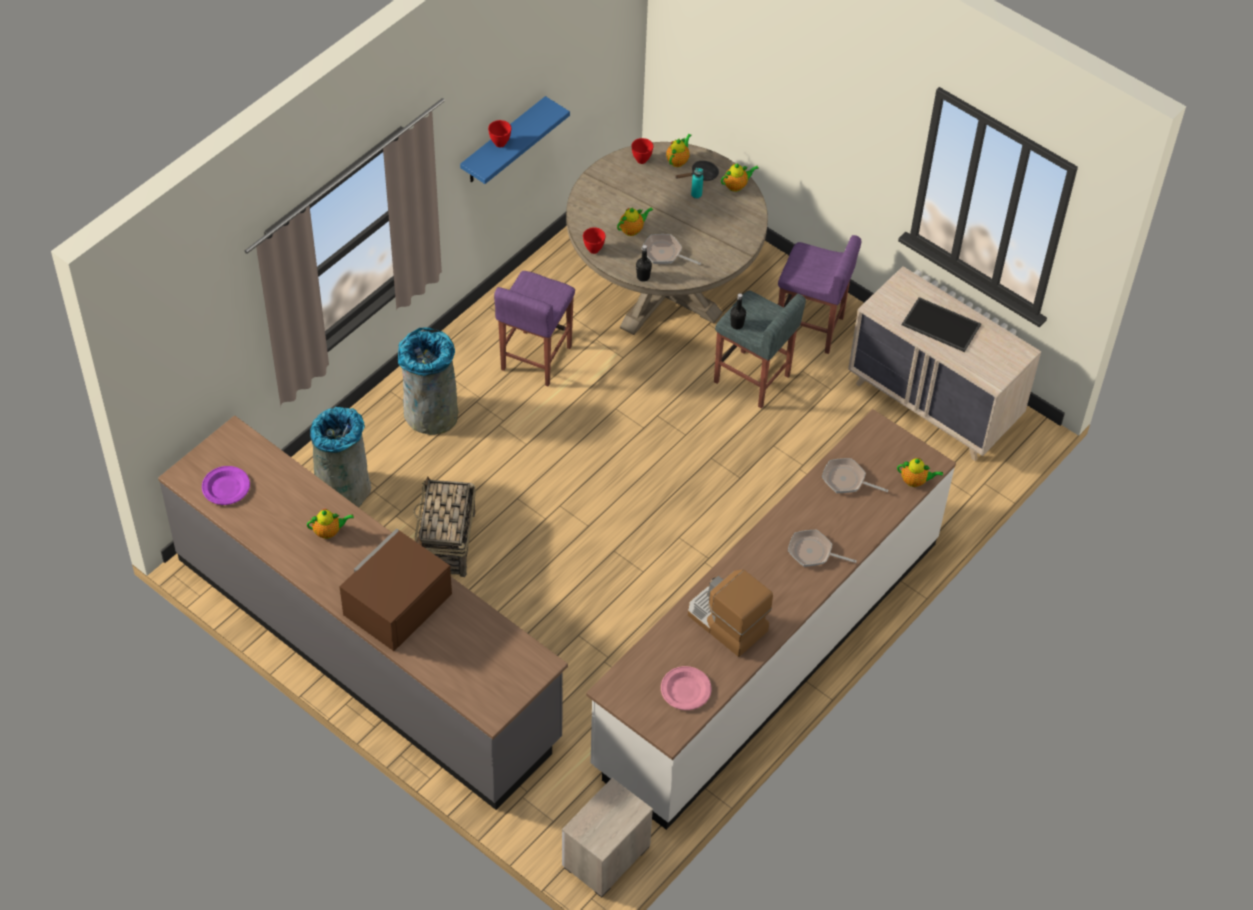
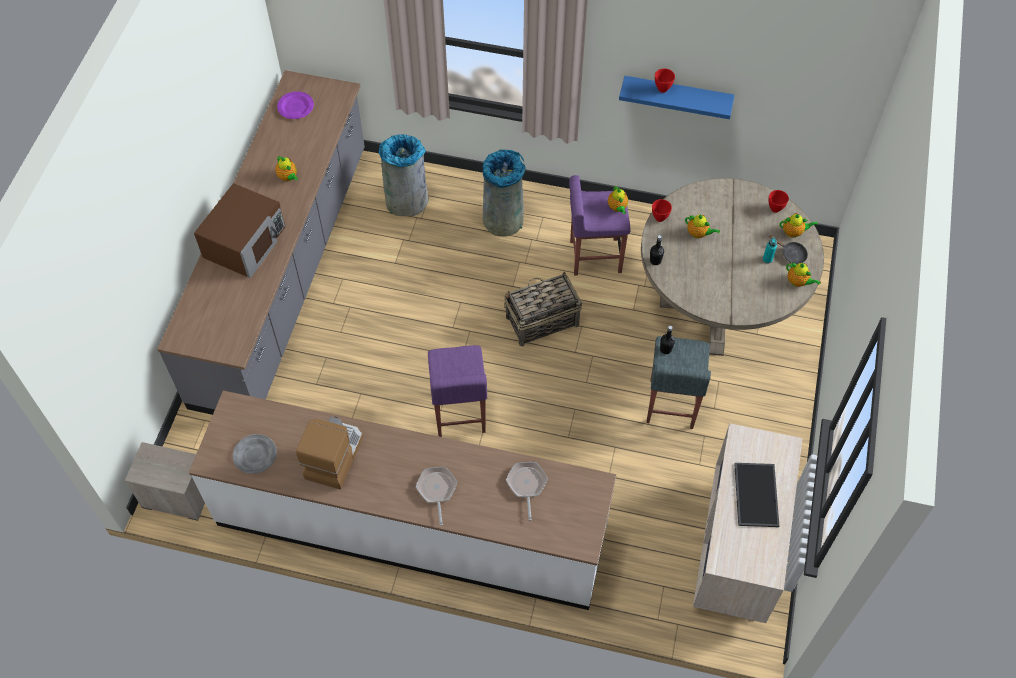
camera: 65 degrees right, 5 degrees up
brown microwave [340,528,452,651] -> brown microwave turned 105 degrees clockwise [194,183,285,278]
basket [413,477,476,577] -> basket moved to [504,271,582,346]
frying pan [641,234,701,265] -> none
pink plate [661,666,712,710] -> grey plate [233,434,277,474]
purple stool [778,235,861,354] -> purple stool moved to [428,345,487,437]
teapot [897,458,943,487] -> teapot moved to [608,185,628,214]

